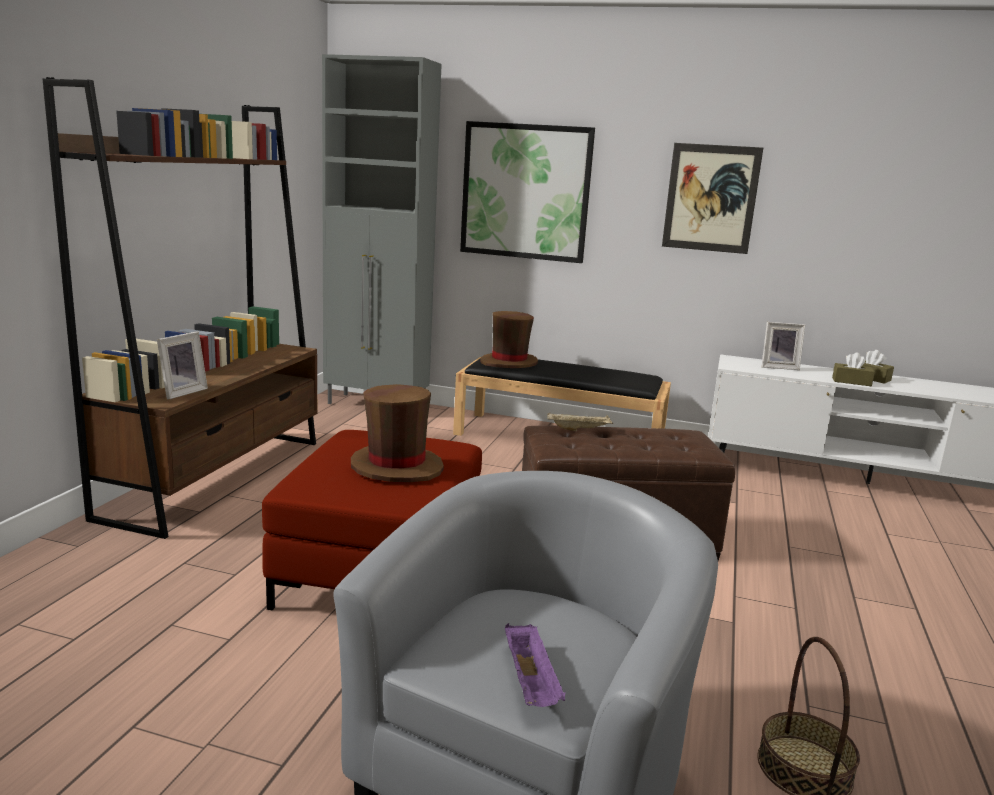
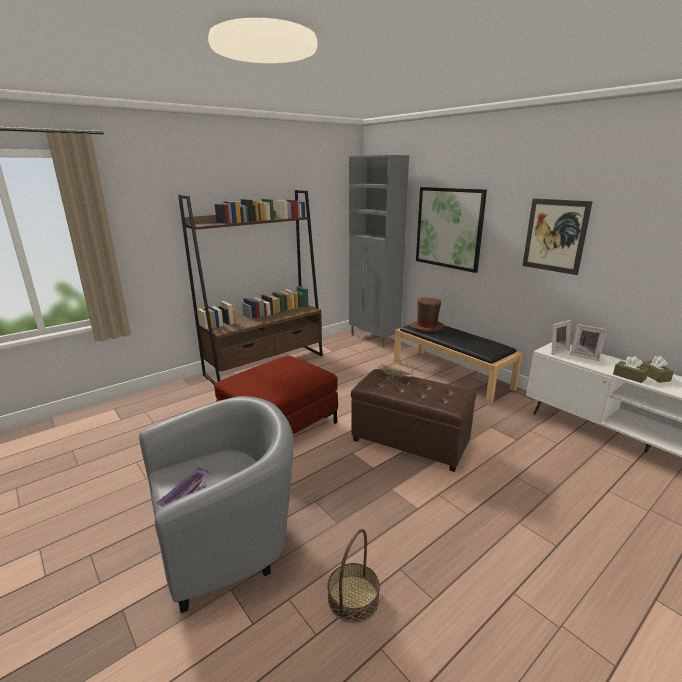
camera: 35 degrees right, 5 degrees up
picture frame [157,331,208,400] -> picture frame moved to [551,320,571,355]
brown hat [351,384,444,482] -> none

